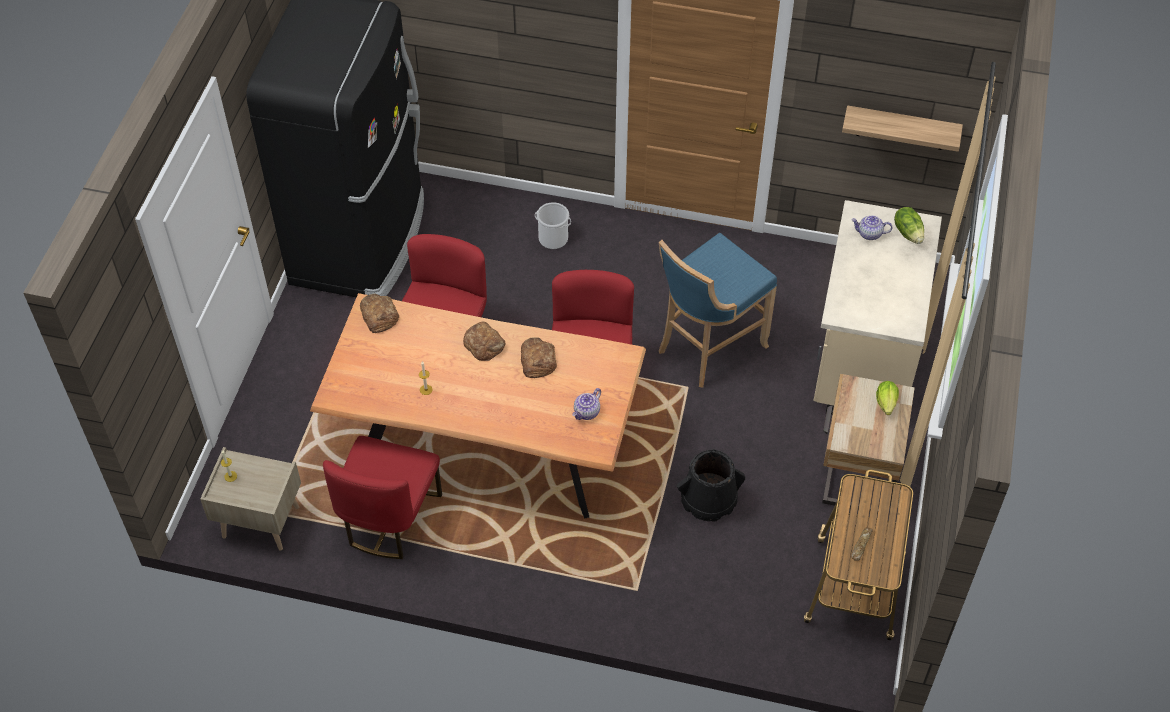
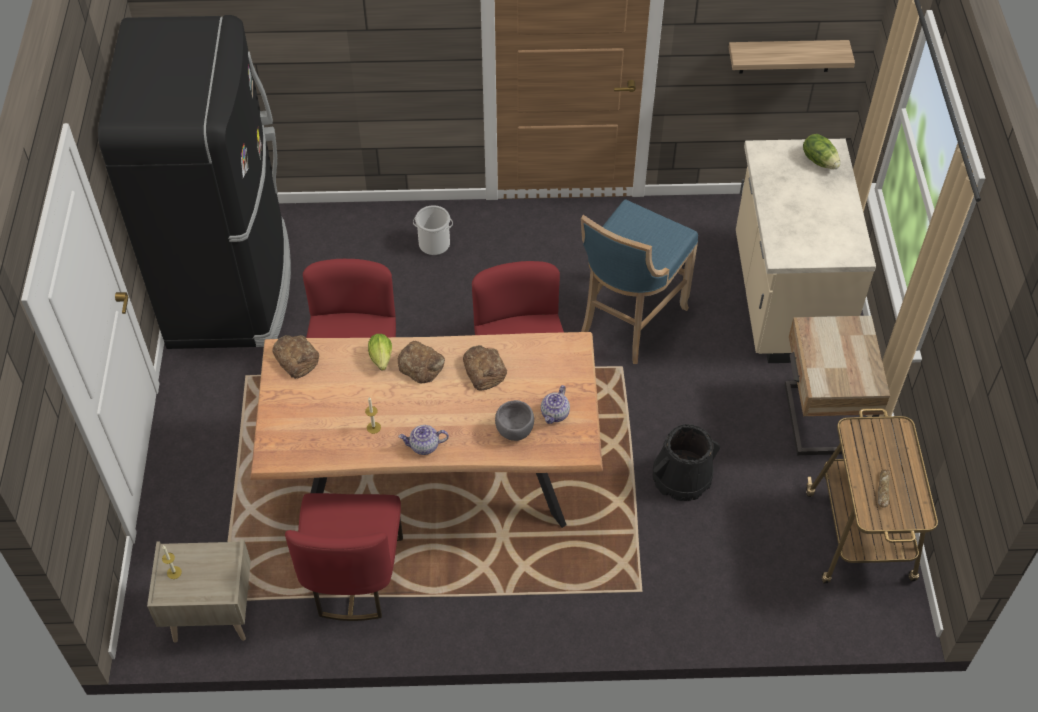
camera: 15 degrees left, 0 degrees up
teapot [852,215,893,240] -> teapot moved to [399,425,449,455]
lettuce [876,381,899,415] -> lettuce moved to [368,334,392,371]
none -> grey bowl [495,400,534,441]

